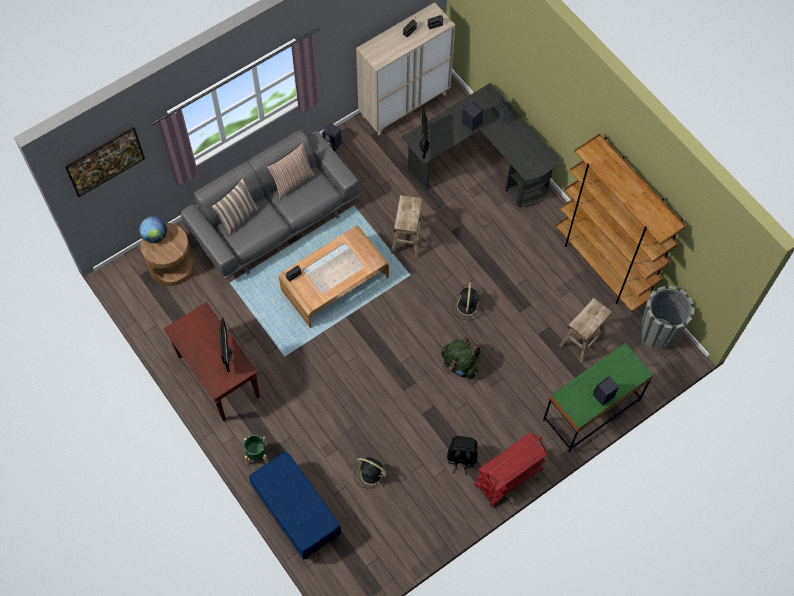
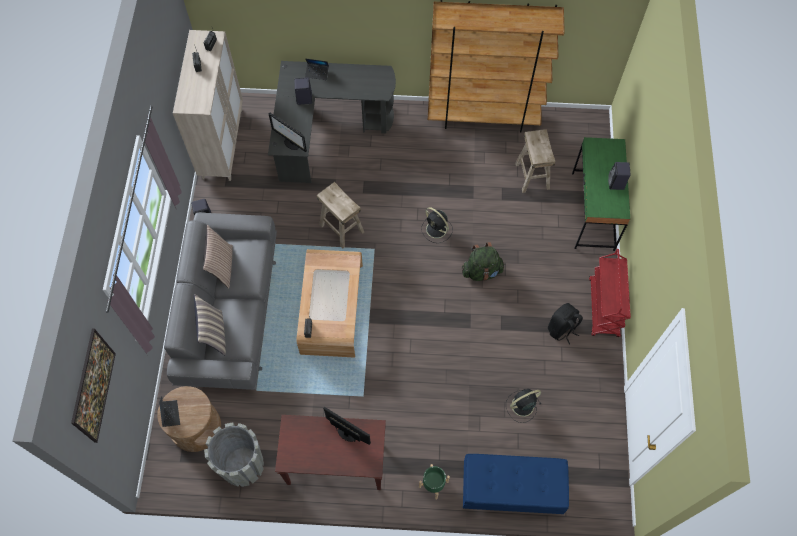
camera: 50 degrees left, 0 degrees up
globe [140,216,167,243] -> laptop [159,396,180,427]
grey planter [639,286,695,350] -> grey planter moved to [204,423,264,487]

